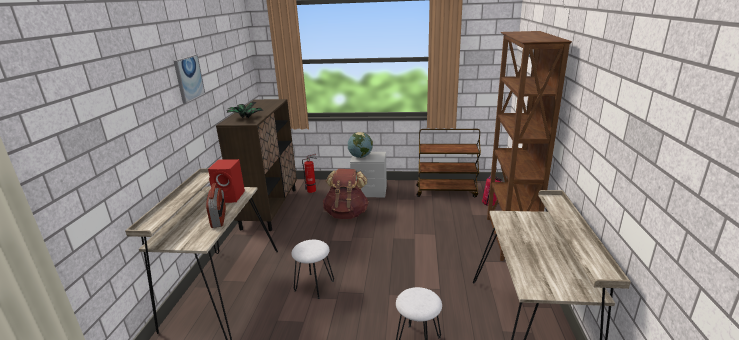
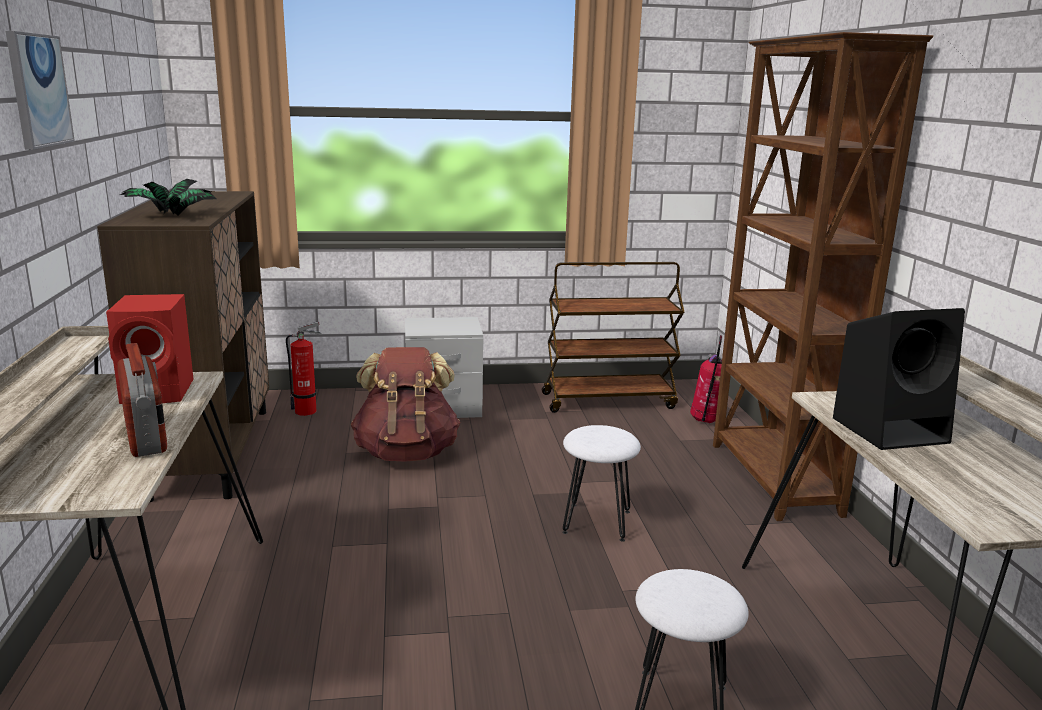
camera: 15 degrees left, 5 degrees down
white stool [291,240,334,299] -> white stool moved to [562,425,641,542]
globe [348,132,373,158] -> none
none -> black speaker [833,308,965,450]

